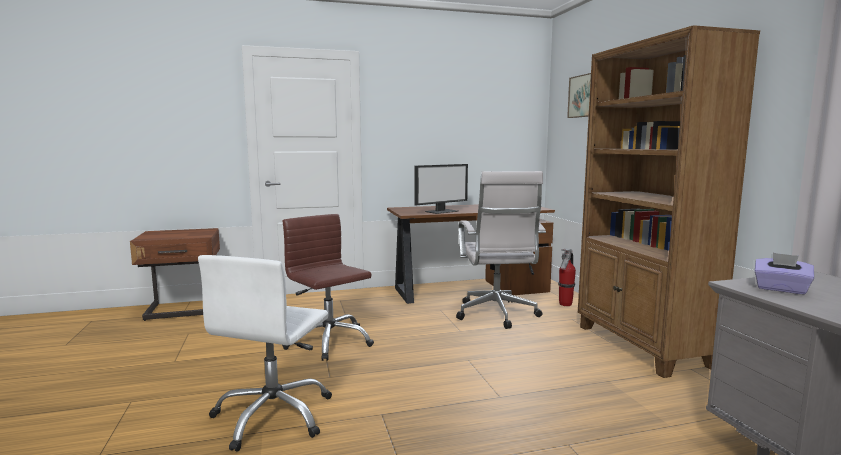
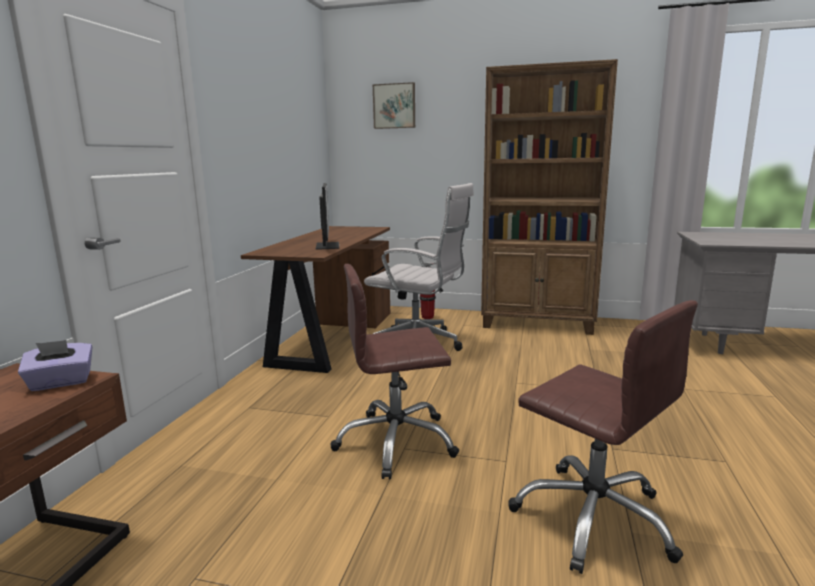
camera: 60 degrees left, 5 degrees up
white office chair [198,255,332,452] -> brown office chair [508,300,698,574]
purple tissue box [755,253,814,295] -> purple tissue box moved to [18,340,93,391]

